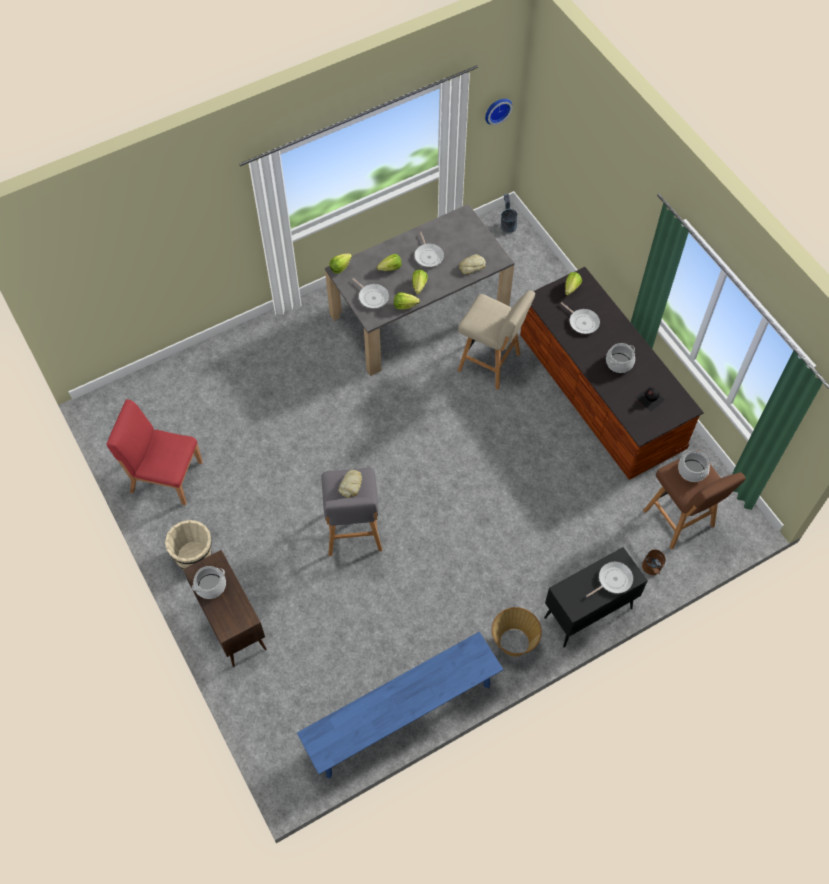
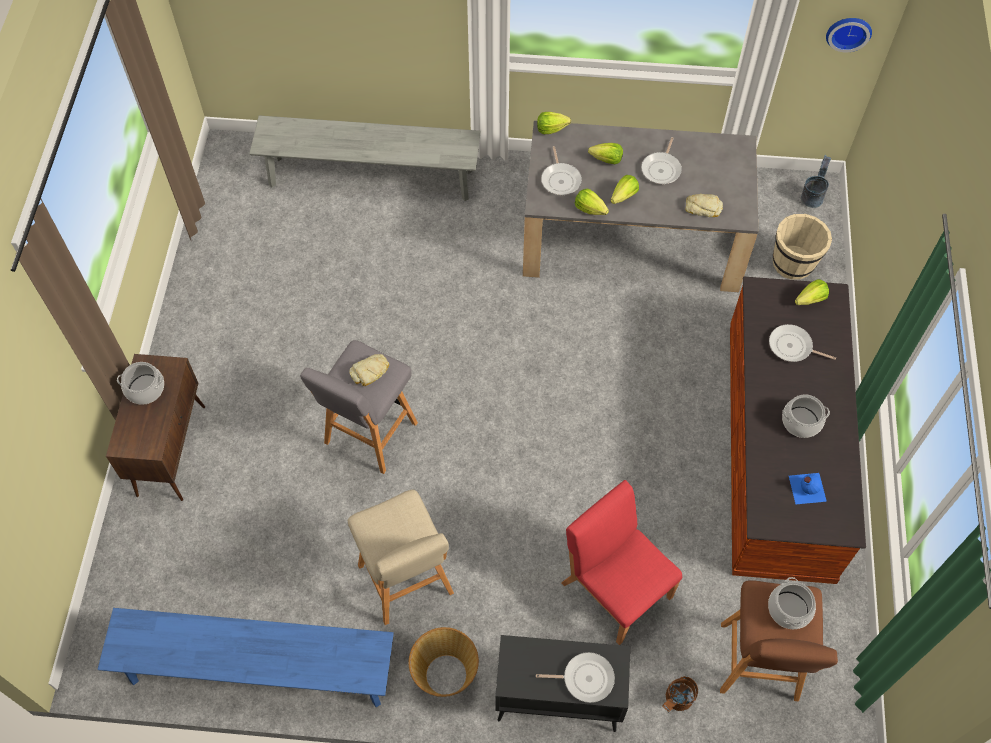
camera: 35 degrees right, 0 degrees up
red chair [106,399,203,505] -> red chair moved to [561,480,682,645]
beige bucket [165,520,211,569] -> beige bucket moved to [773,214,832,280]
beige stool [458,290,535,390] -> beige stool moved to [348,490,454,625]
frying pan [561,302,600,334] -> frying pan turned 120 degrees clockwise [769,324,836,362]
black bottle [636,386,665,412] -> blue bottle [789,473,827,504]
none -> grey bench [249,115,481,201]

